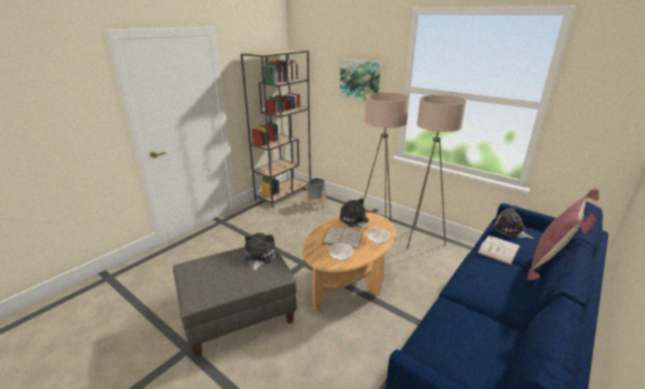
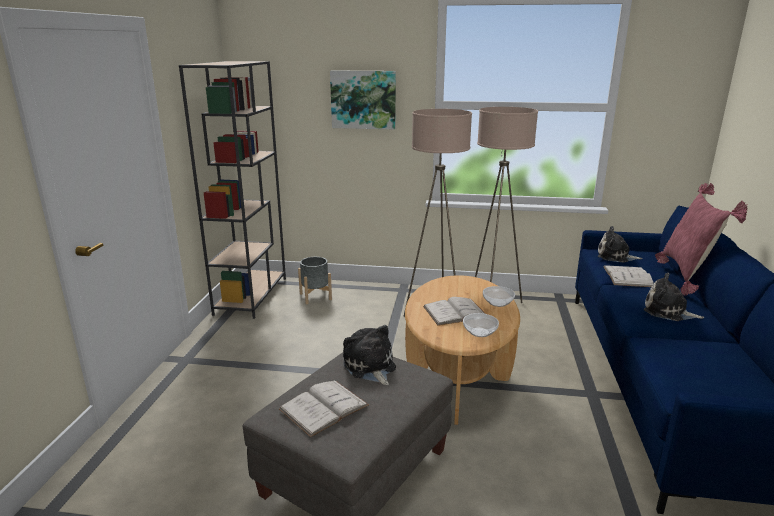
camera: 30 degrees left, 5 degrees down
plush toy [340,198,369,230] -> plush toy moved to [644,273,704,321]
none -> white book [279,380,369,437]

